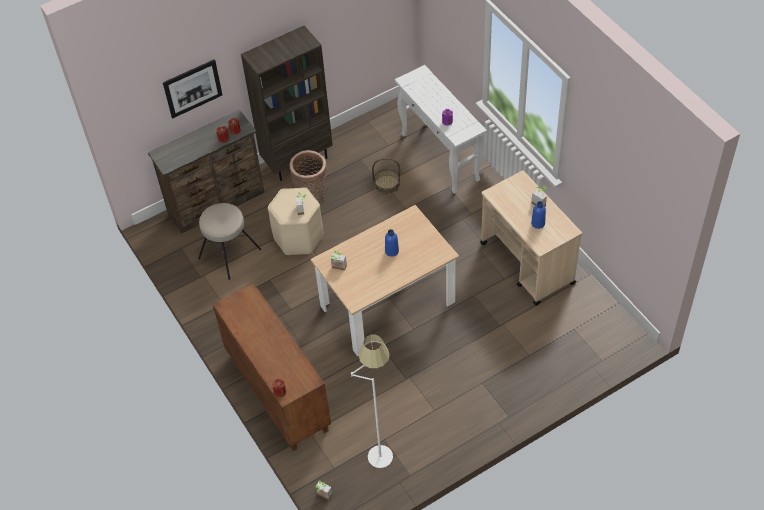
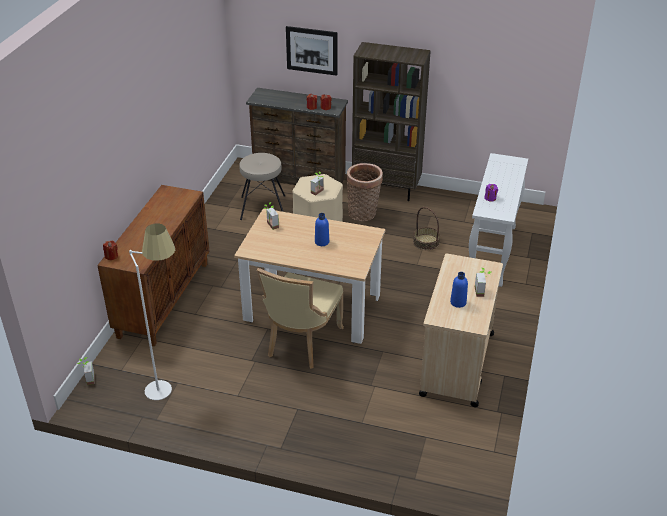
camera: 45 degrees right, 15 degrees down
none -> beige chair [257,268,344,369]

